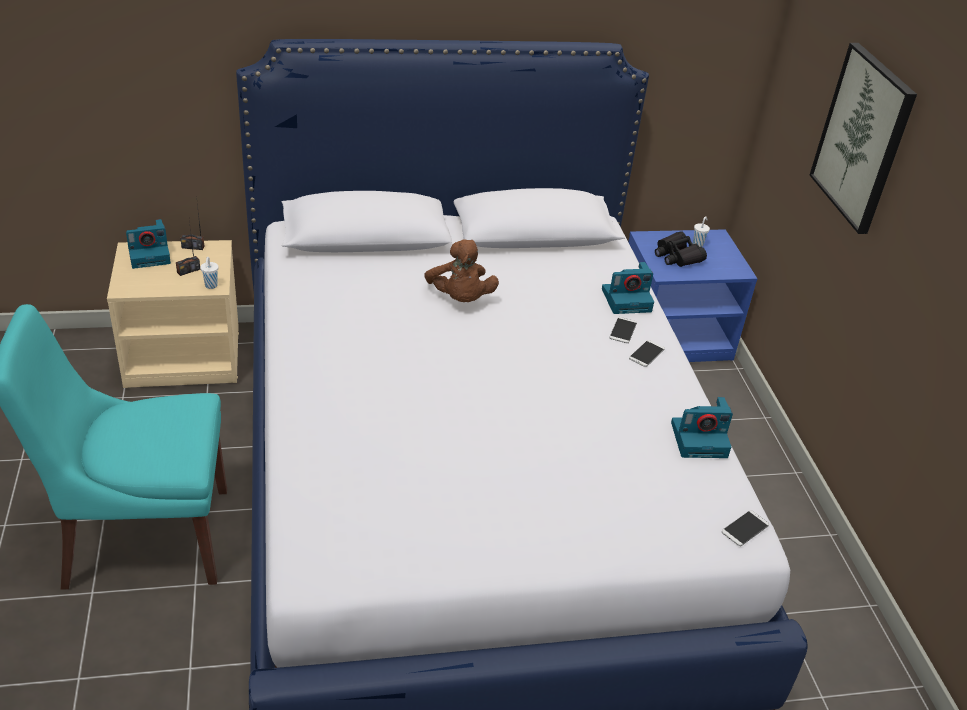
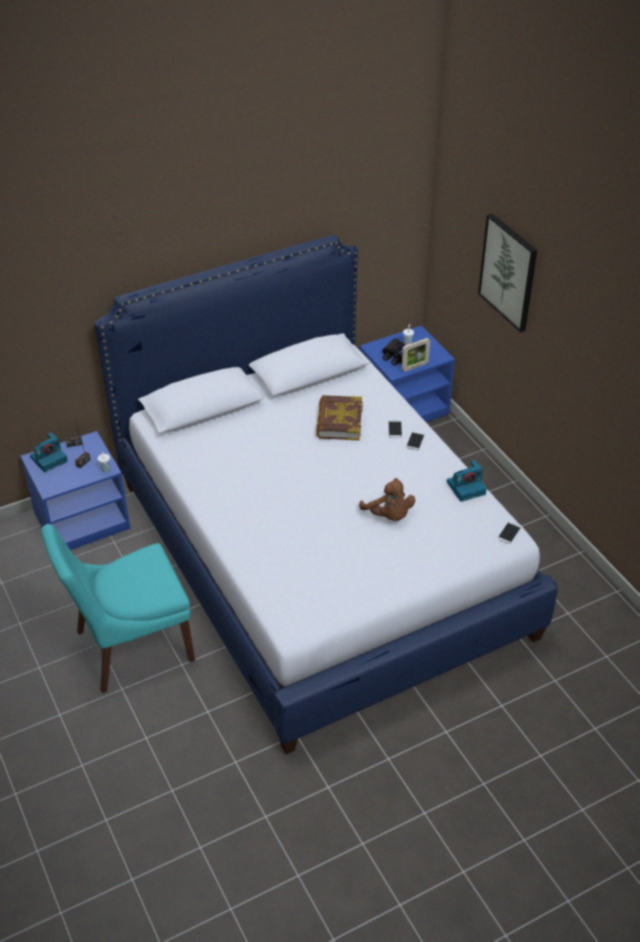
camera: 15 degrees left, 5 degrees up
beige nightstand [107,240,239,388] -> blue nightstand [20,431,130,550]
brown plush toy [424,239,499,302] -> brown plush toy moved to [359,478,415,521]
camera [602,262,654,314] -> none
none -> book [316,395,363,441]
none -> picture frame [402,338,430,372]

